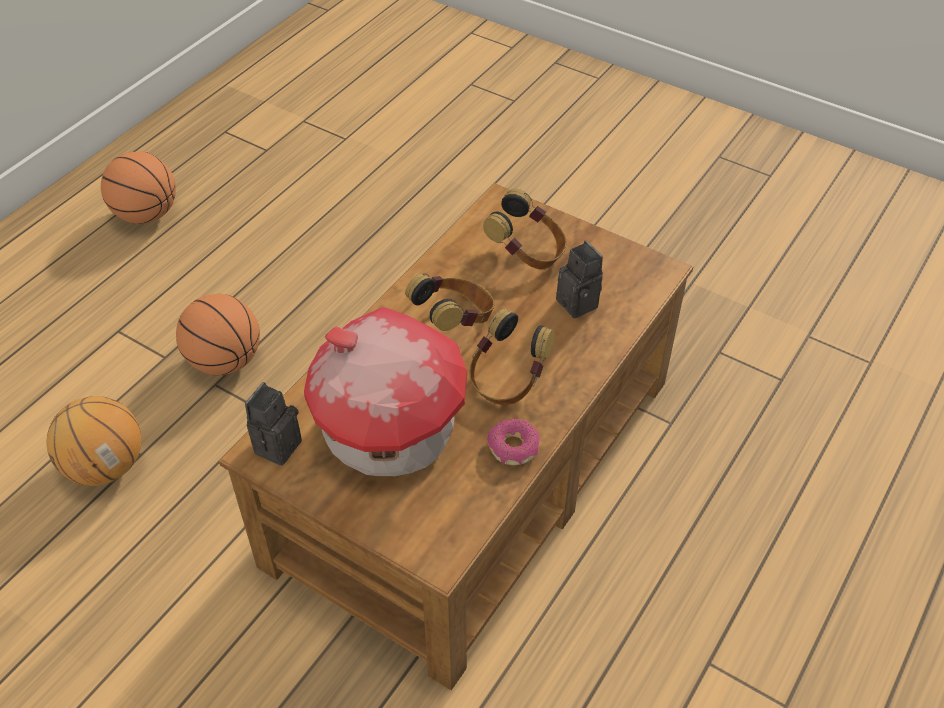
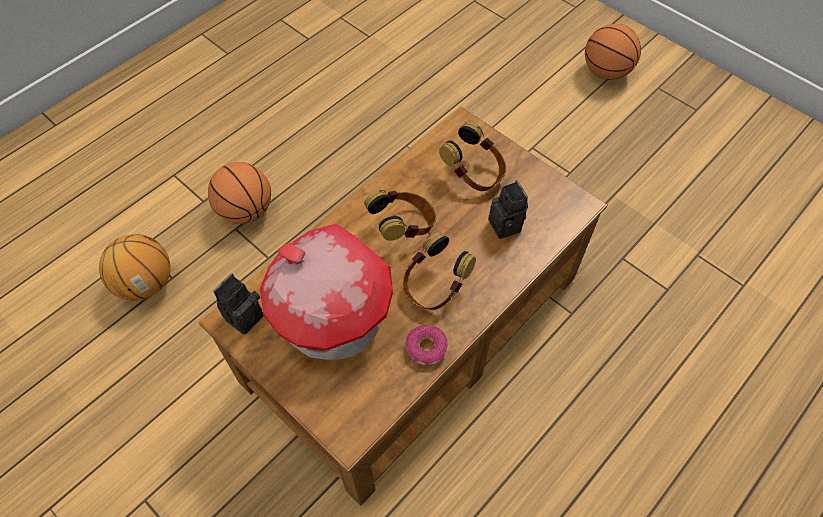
camera: 10 degrees right, 10 degrees up
basketball [101,152,176,224] -> basketball moved to [585,24,641,80]

